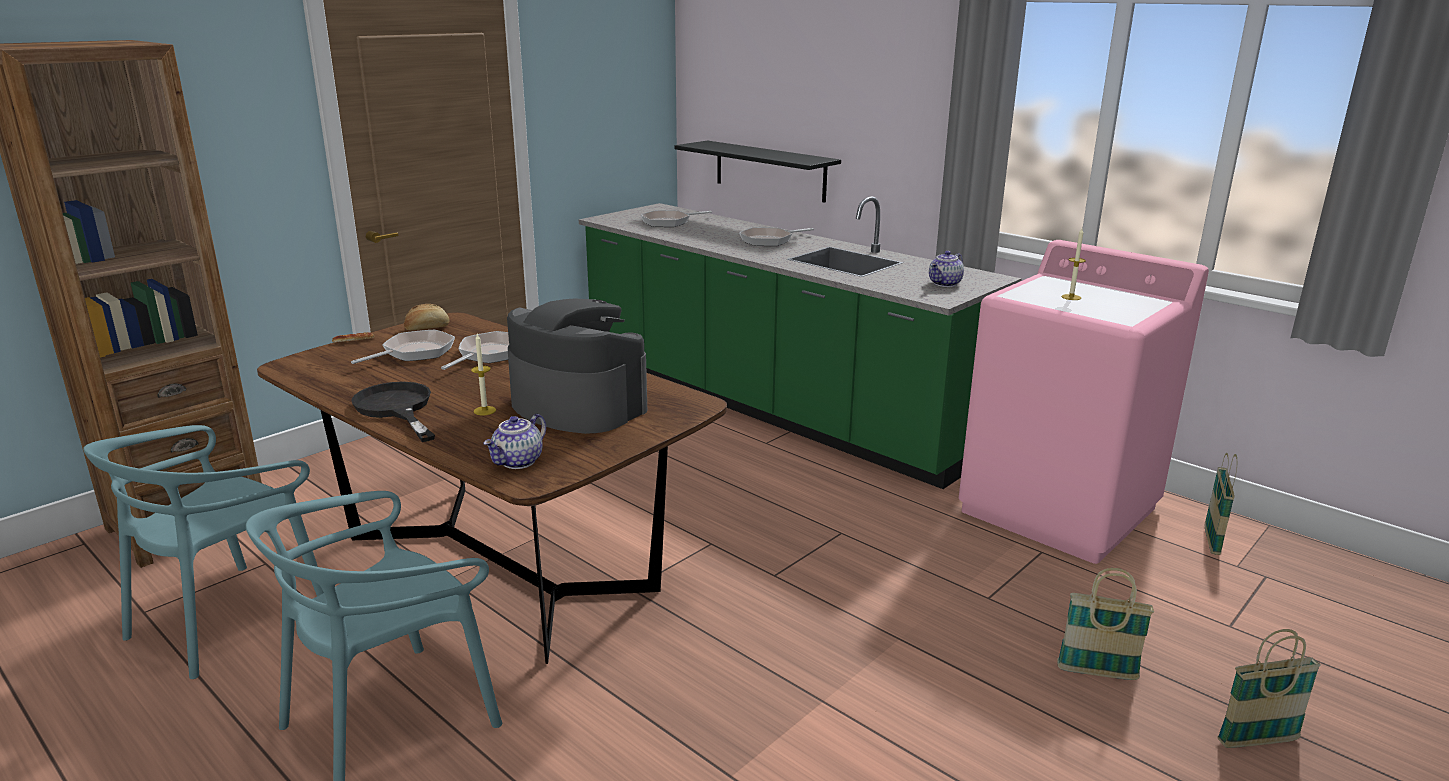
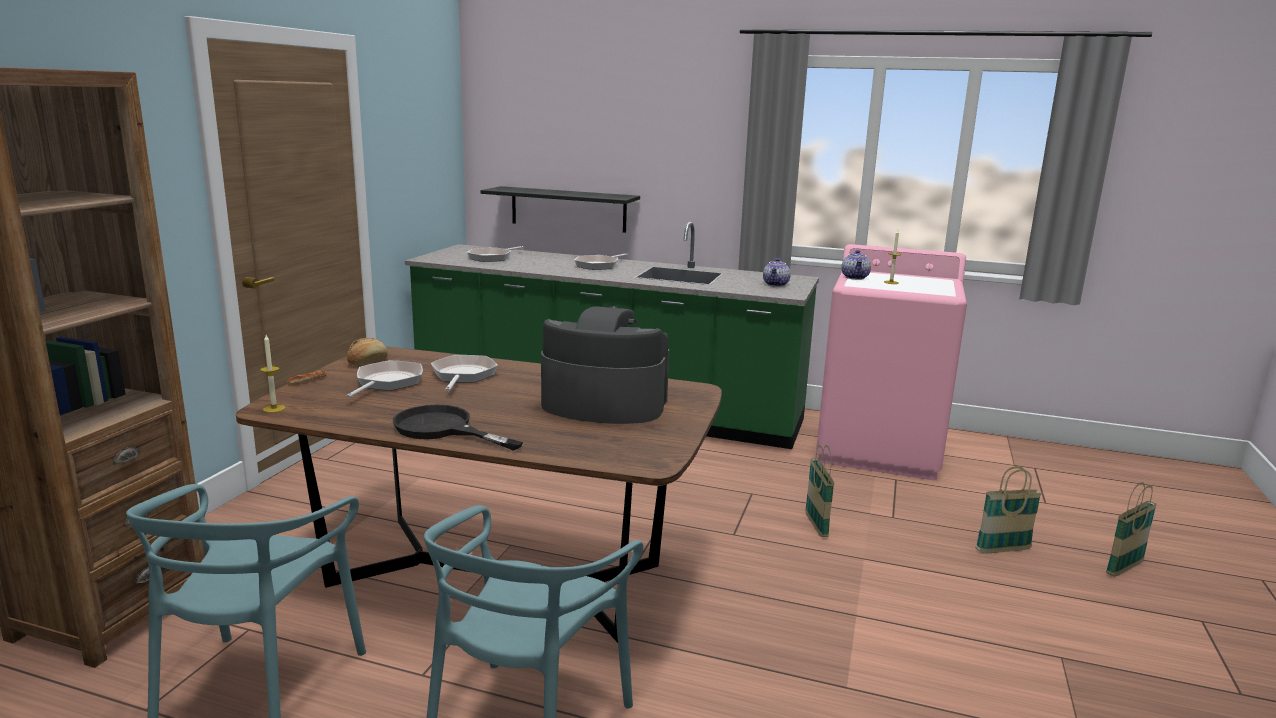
camera: 25 degrees left, 5 degrees down
candle [471,334,496,415] -> candle moved to [260,335,285,413]
teapot [483,414,546,469] -> teapot moved to [842,250,871,280]
basket [1205,453,1237,555] -> basket moved to [805,445,835,537]

